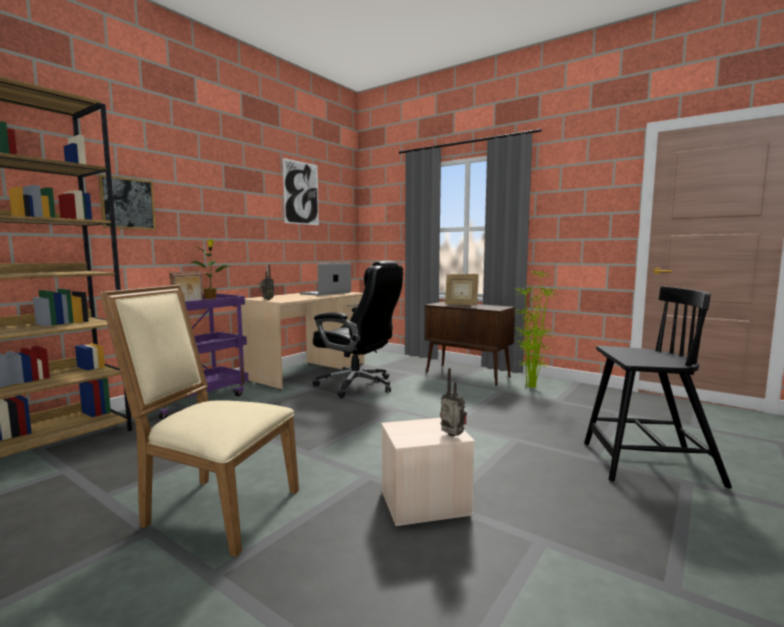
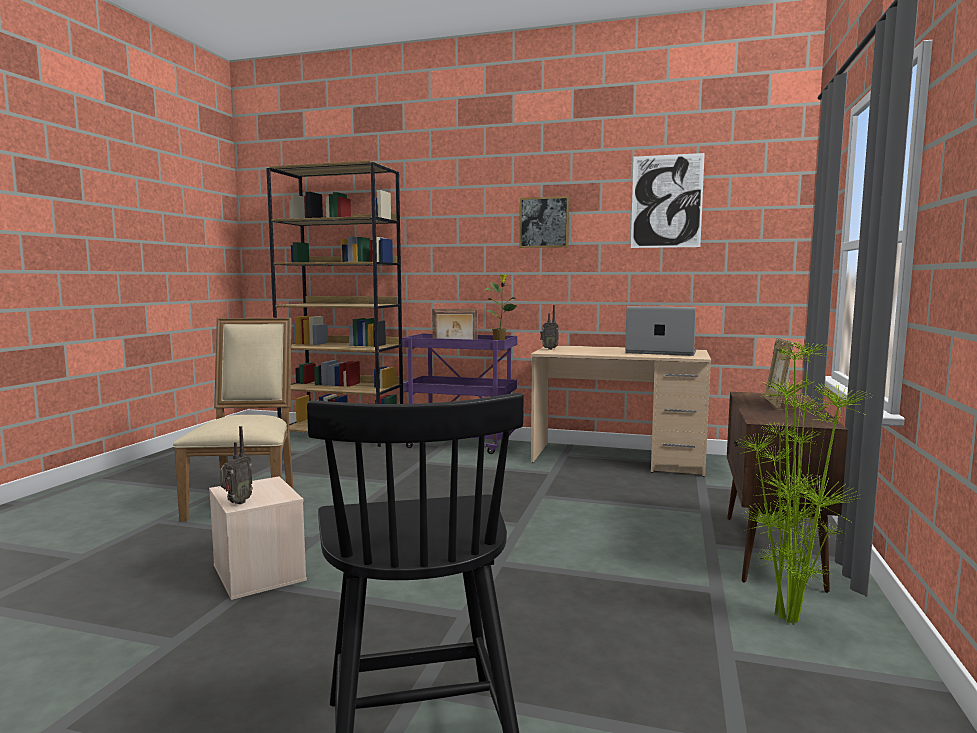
camera: 70 degrees right, 0 degrees up
picture [98,175,156,230] -> picture moved to [520,196,569,248]
black office chair [313,261,403,398] -> none

